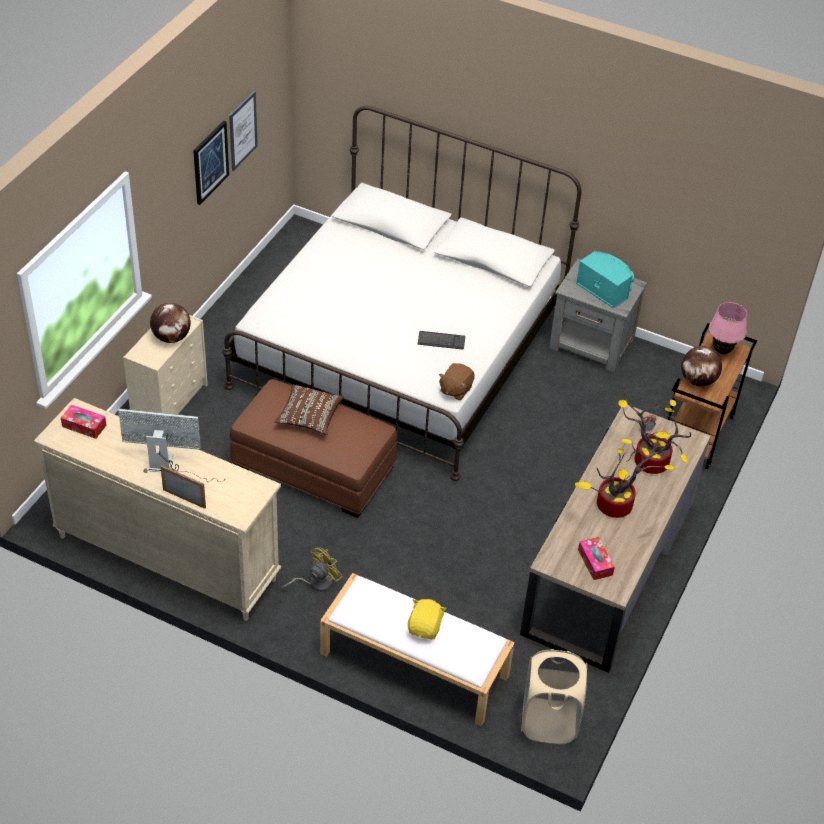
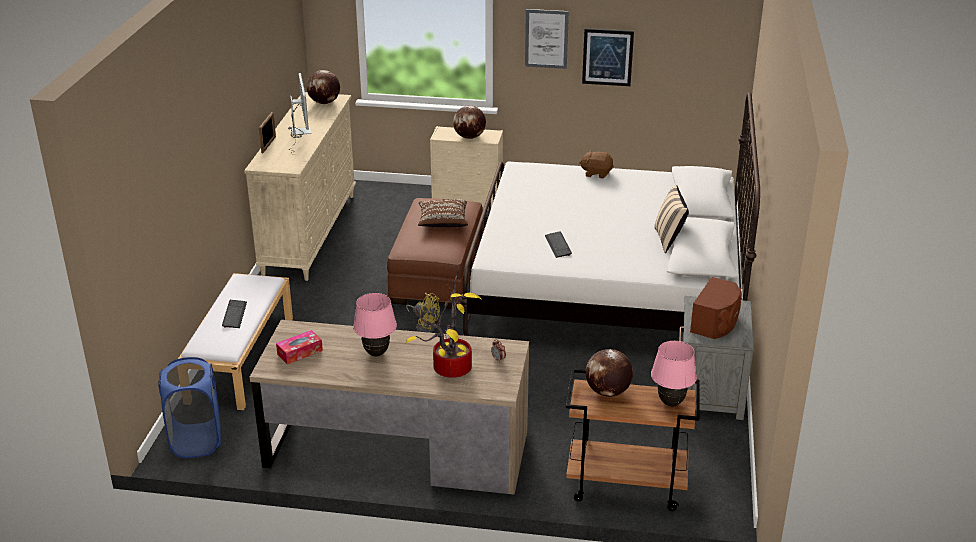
camera: 75 degrees right, 15 degrees down
tissue box [61,405,107,439] -> globe [307,70,340,104]
picture [229,91,258,171] -> picture moved to [525,9,569,69]
yellow fan [282,547,343,591] -> yellow fan moved to [406,293,440,333]
yellow plush toy [408,599,446,640] -> keyboard [222,300,247,328]
brown plush toy [439,363,475,400] -> brown plush toy moved to [579,150,614,179]
beige laundry basket [521,649,587,744] -> blue laundry basket [159,357,221,458]
potted plant [575,439,676,518] -> pink table lamp [353,293,397,357]
turquoise speaker [576,251,634,309] -> brown speaker [690,277,742,339]
none -> beige pillow [654,185,689,253]

